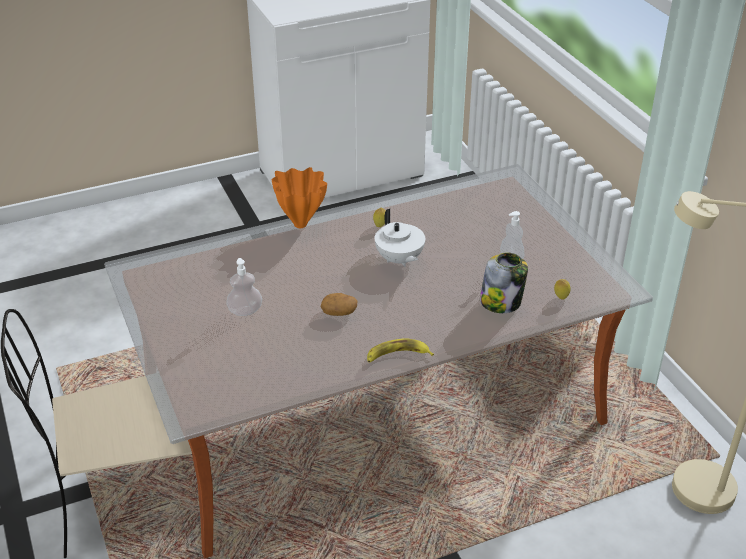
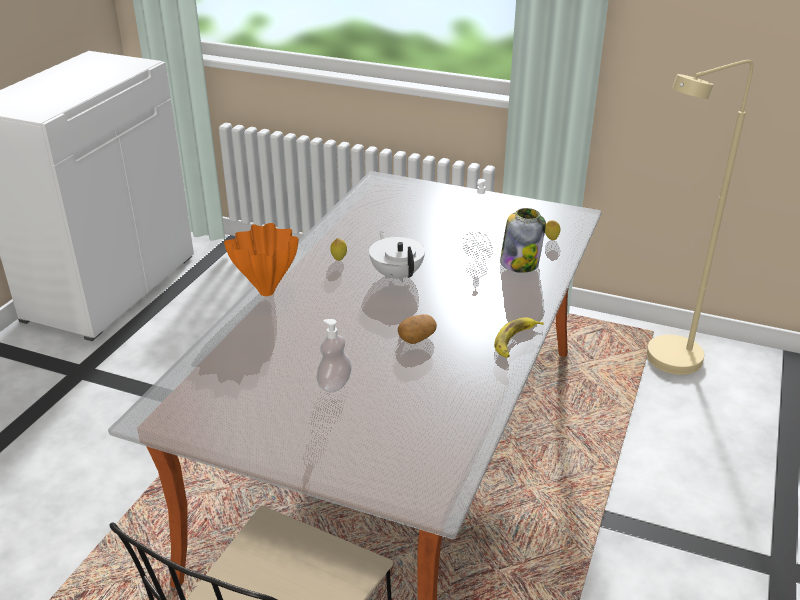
camera: 45 degrees left, 5 degrees down
white teapot [375,209,425,267] -> white teapot turned 135 degrees counterclockwise [369,231,425,282]

